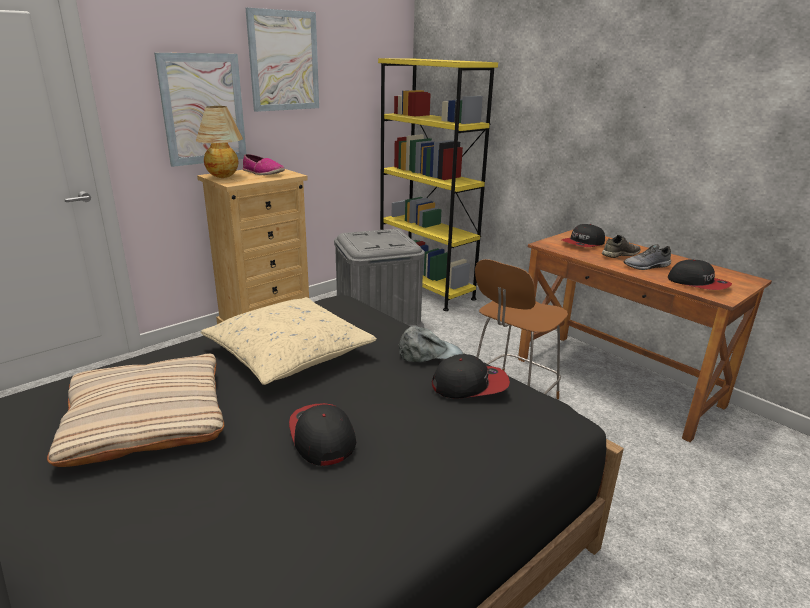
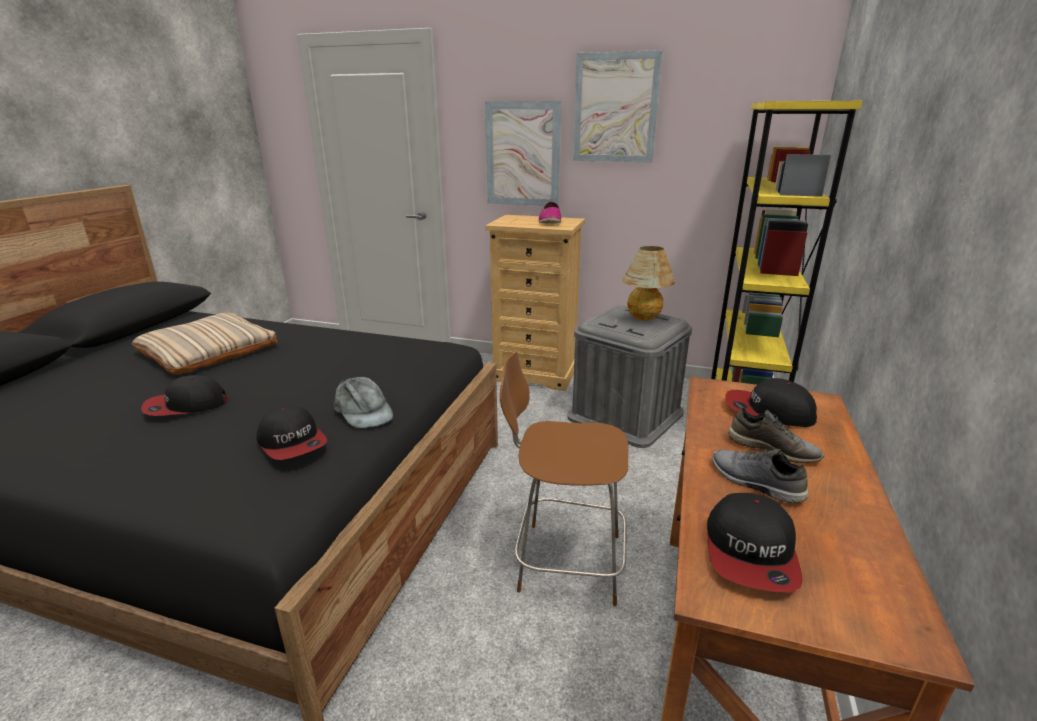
camera: 60 degrees right, 0 degrees up
table lamp [196,106,243,178] -> table lamp moved to [622,246,675,321]
beige pillow [200,297,377,385] -> none
cap [289,403,356,466] -> cap turned 150 degrees counterclockwise [141,375,227,416]

